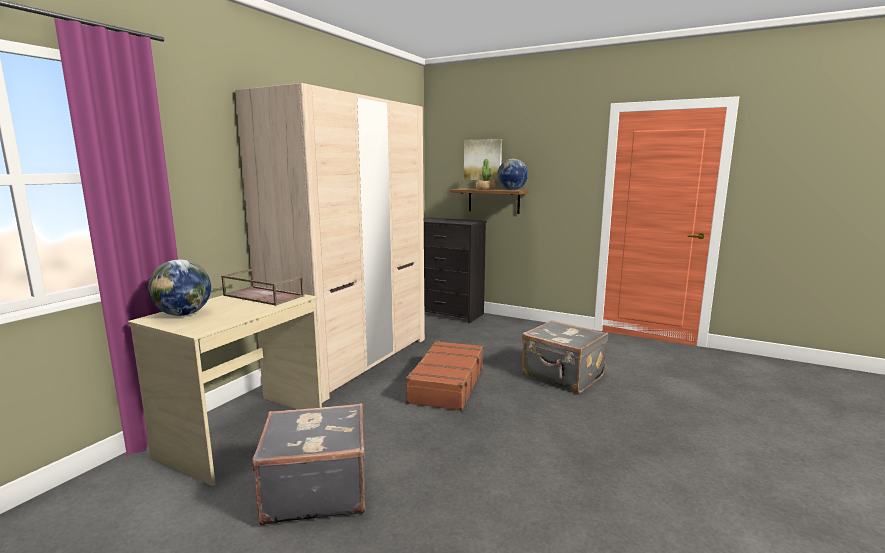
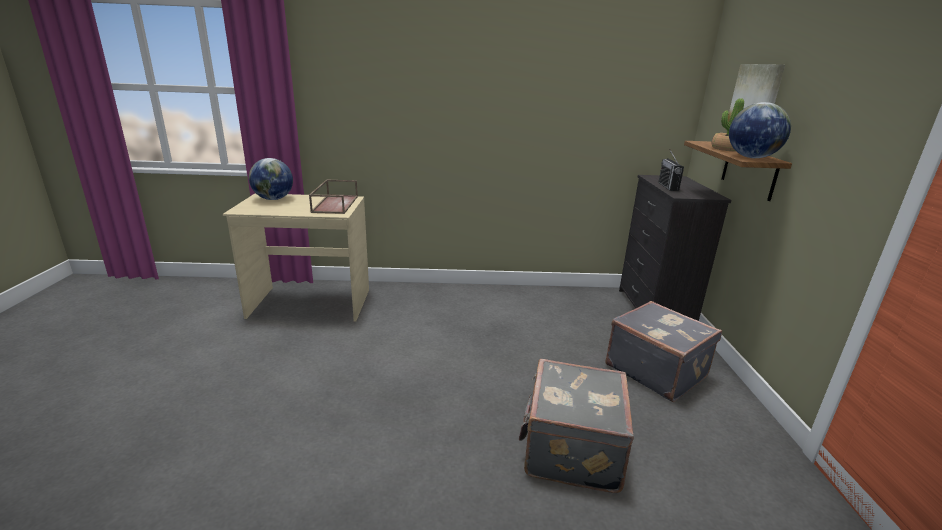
camera: 60 degrees right, 10 degrees up
beige wardrobe [235,83,425,403] -> none
grey suitcase [252,403,365,526] -> grey suitcase moved to [605,301,722,402]
brown suitcase [405,341,483,411] -> none
none -> radio [658,149,684,191]

